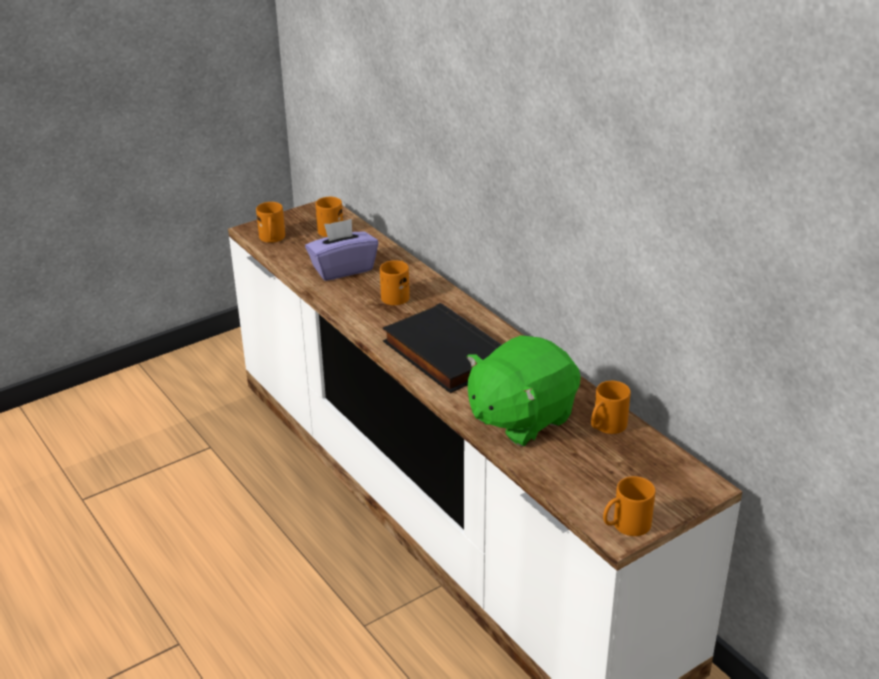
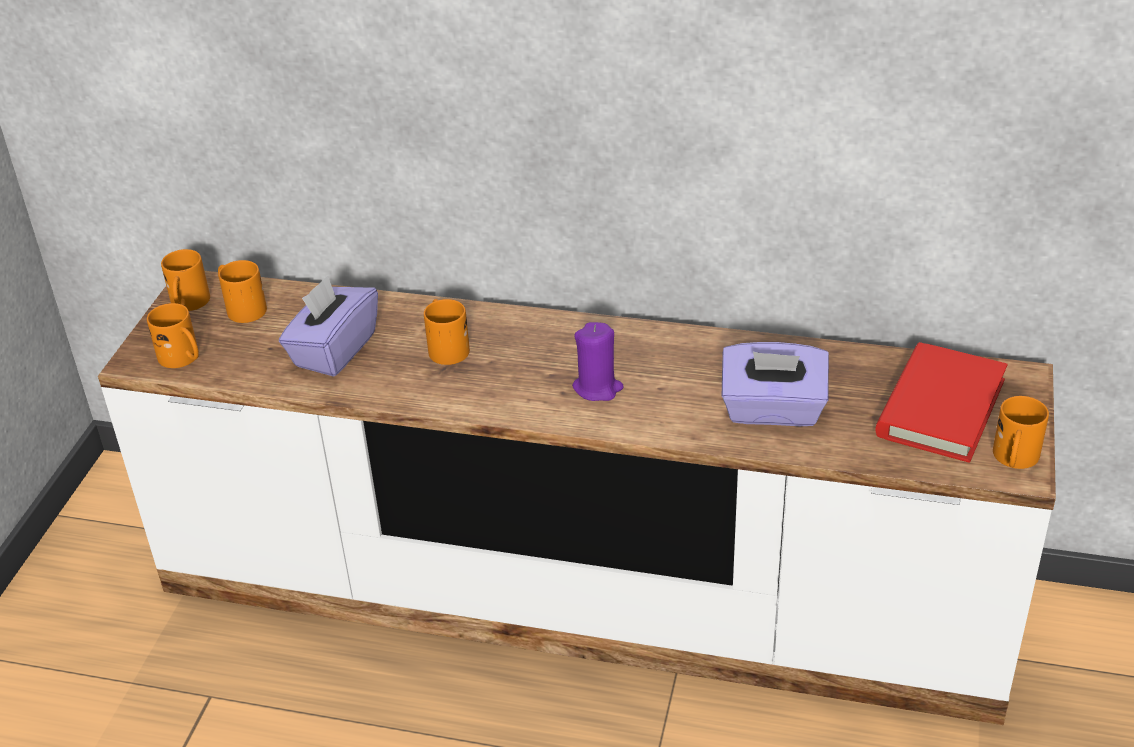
camera: 40 degrees left, 5 degrees up
black book [383,303,502,393] -> purple candle [572,322,624,401]
green plush toy [467,335,581,446] -> purple tissue box [722,342,829,426]
orange mug [591,381,631,434] -> orange mug moved to [161,249,210,311]
none -> red book [876,342,1008,463]

